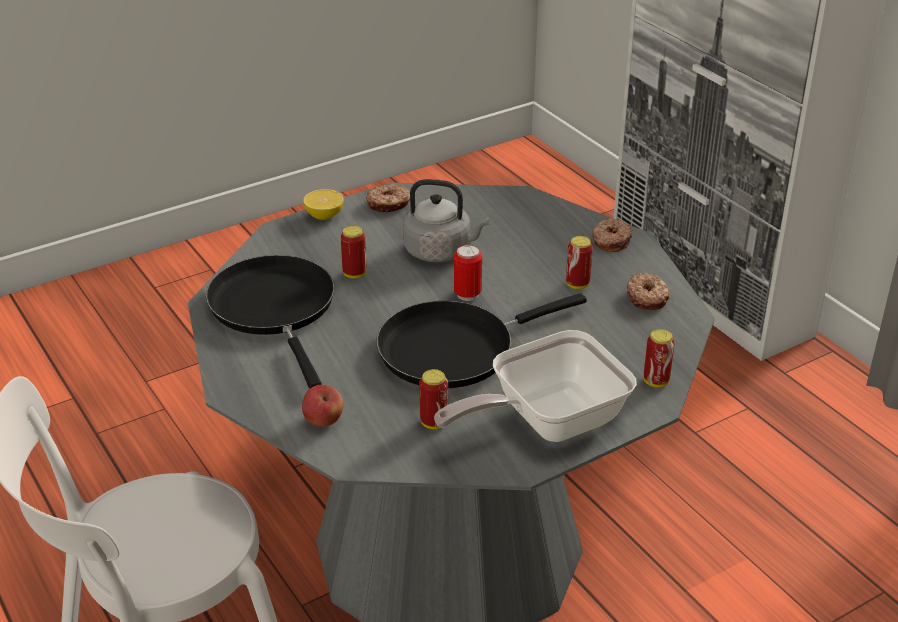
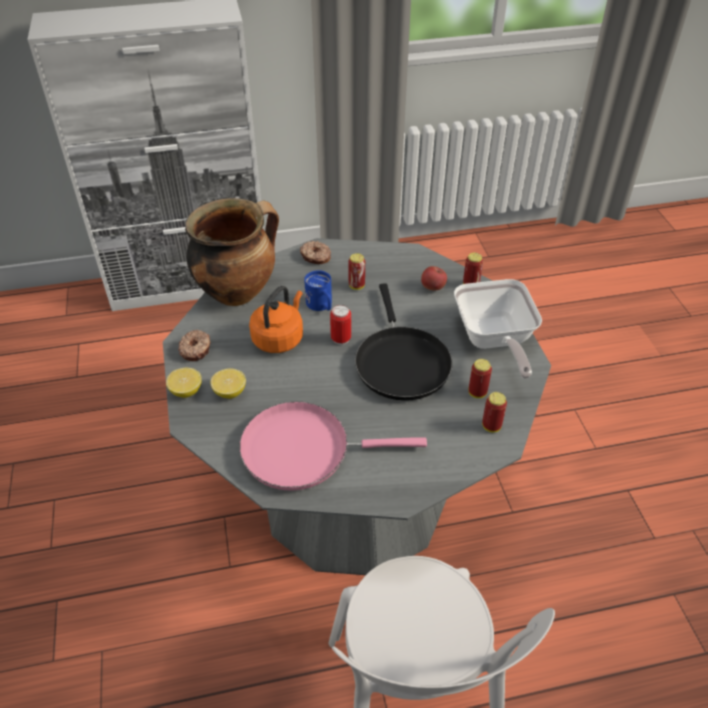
camera: 70 degrees left, 10 degrees up
black frying pan [206,255,335,389] -> pink frying pan [239,402,427,491]
apple [302,385,343,427] -> apple moved to [421,266,447,291]
can [341,226,367,279] -> can moved to [482,392,507,432]
grey kettle [403,179,489,262] -> orange kettle [249,286,303,353]
donut [627,273,669,310] -> none
none -> cooking pot [185,198,279,306]
none -> lemon [211,368,246,399]
none -> blue mug [304,270,332,311]

